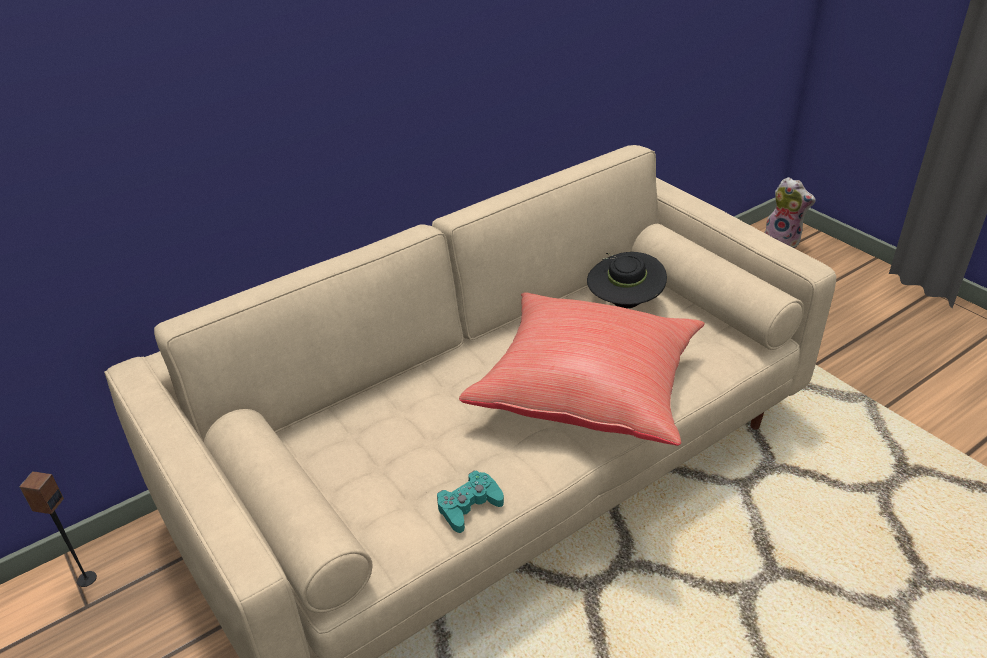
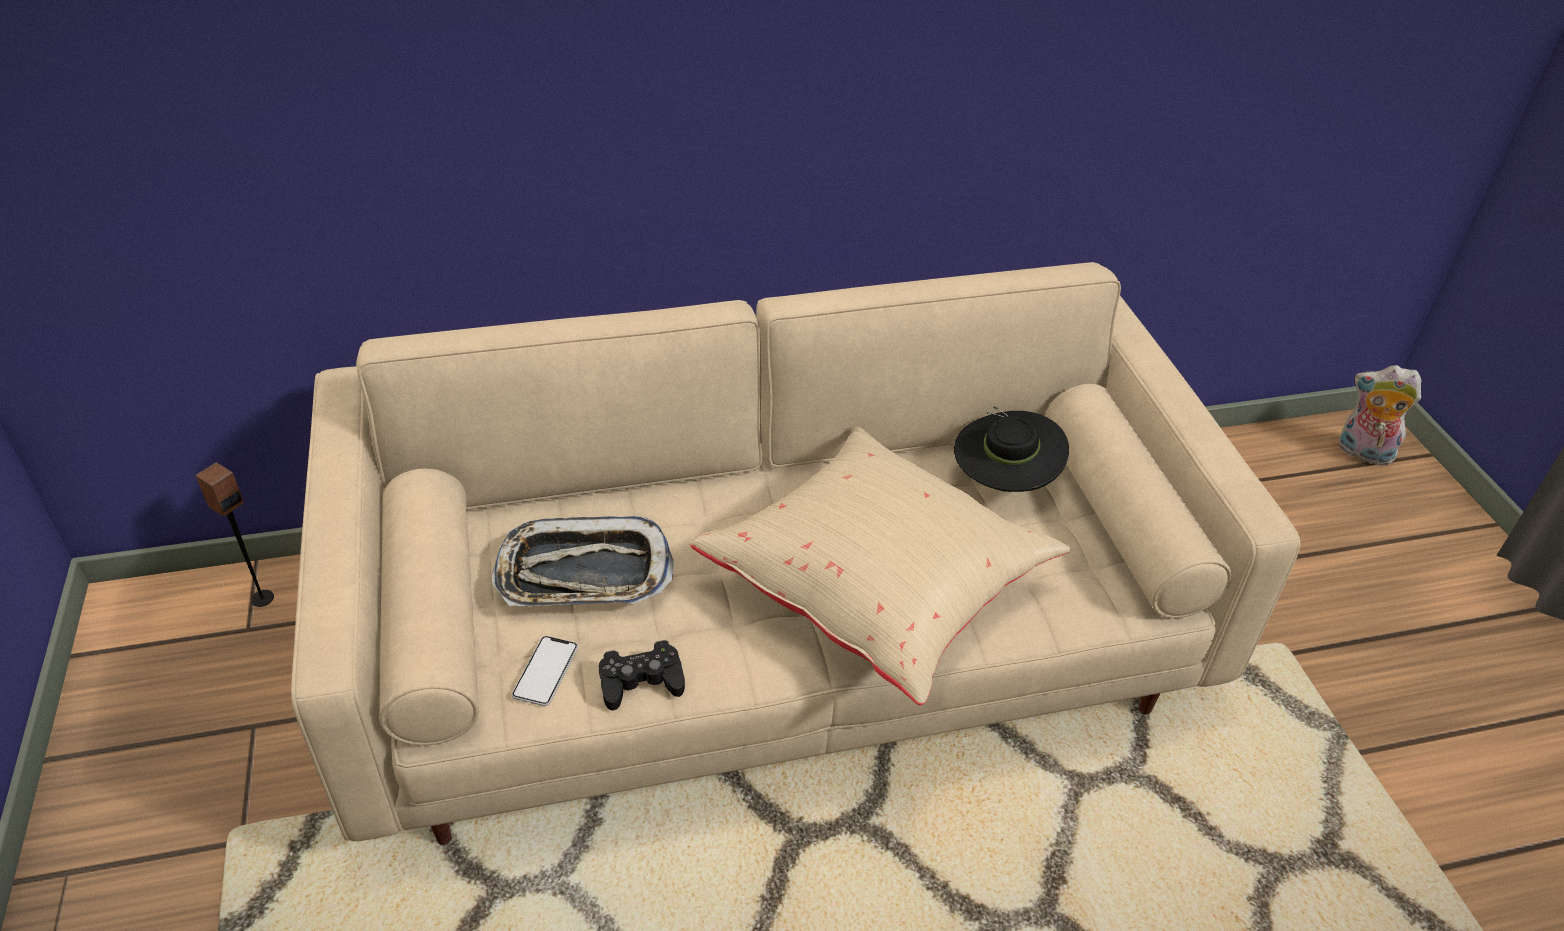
camera: 20 degrees right, 5 degrees up
turquoise game controller [437,470,504,533] -> black game controller [599,640,685,711]
red pillow [459,292,705,446] -> beige pillow [690,427,1071,705]
plush toy [765,177,816,248] -> plush toy turned 150 degrees clockwise [1339,365,1422,467]
none -> tray [492,516,674,606]
none -> phone [512,636,578,706]

